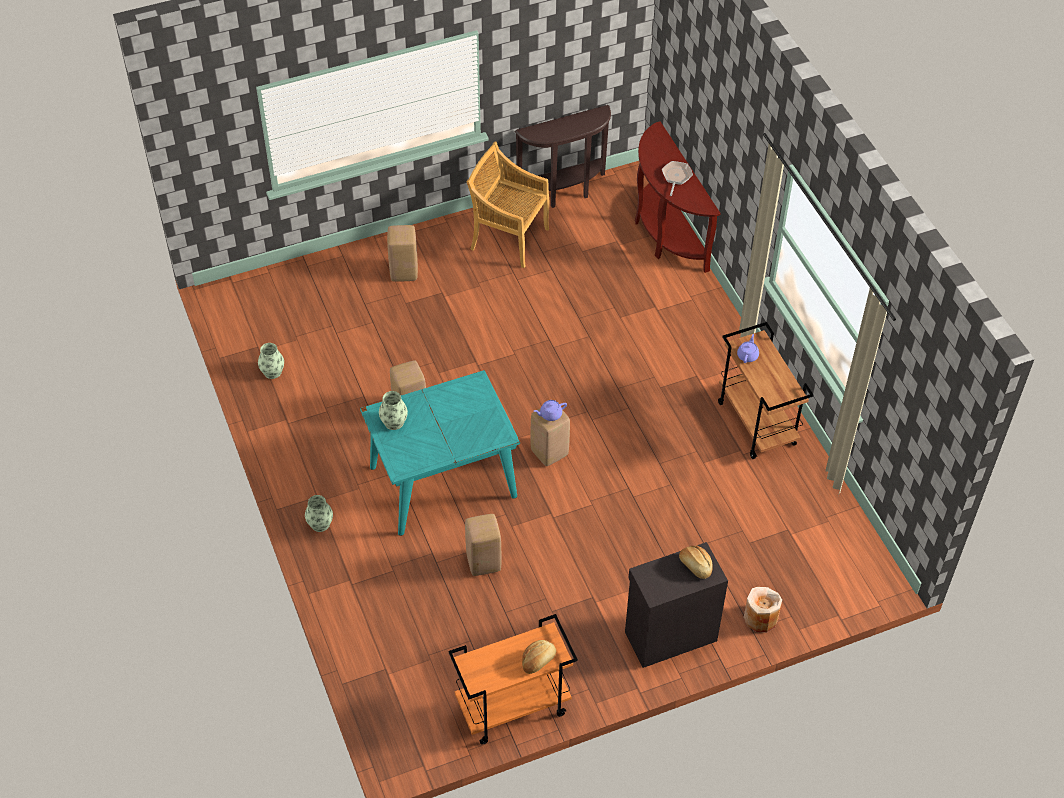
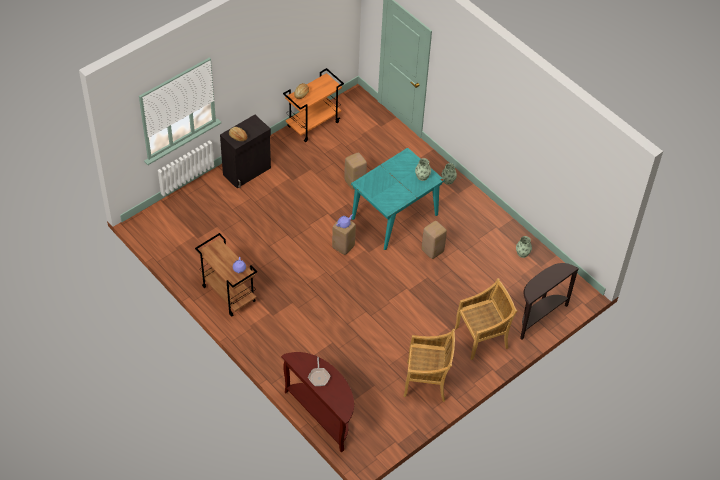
camera: 160 degrees right, 0 degrees up
beige stool [387,225,418,282] -> beige chair [455,278,517,360]
brown console table [514,105,611,208] -> brown console table moved to [520,263,579,339]
beige vase [744,587,782,632] -> none

